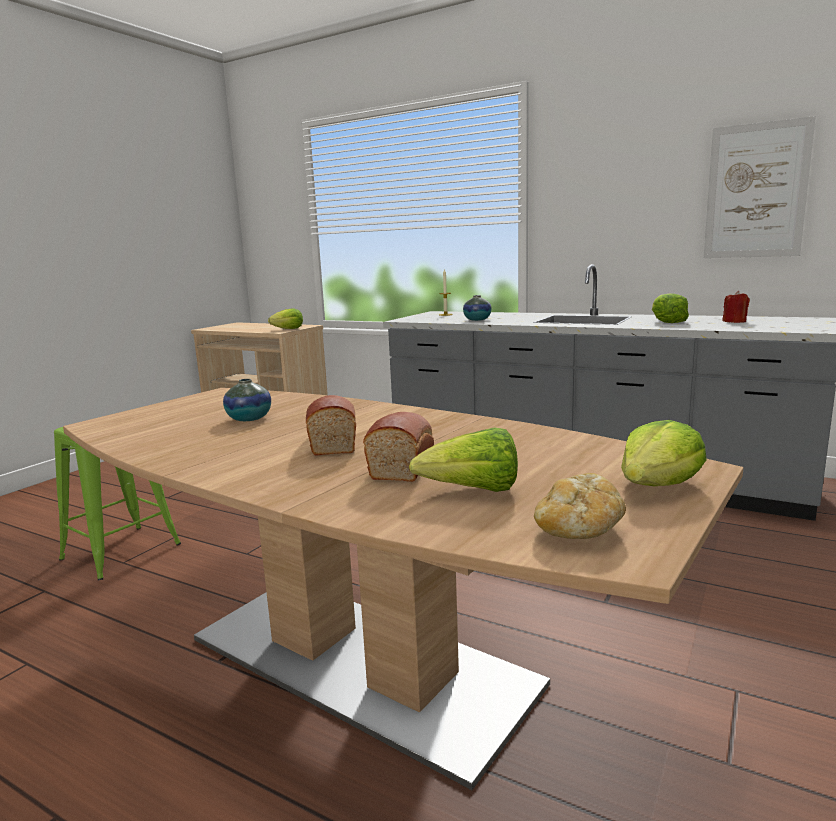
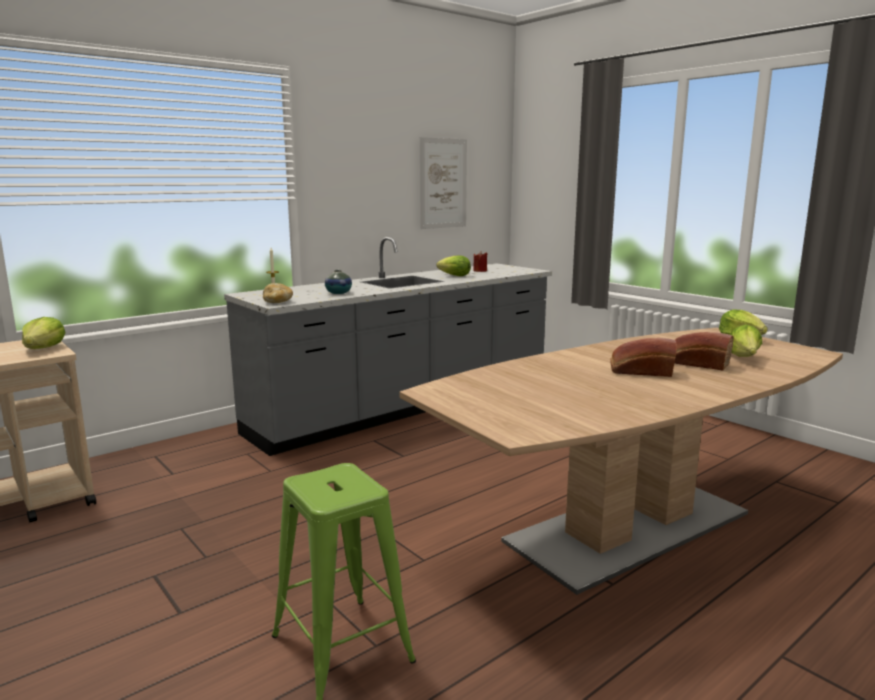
camera: 70 degrees left, 0 degrees up
vase [223,379,271,421] -> none
bread [534,473,626,539] -> bread moved to [263,283,293,303]

